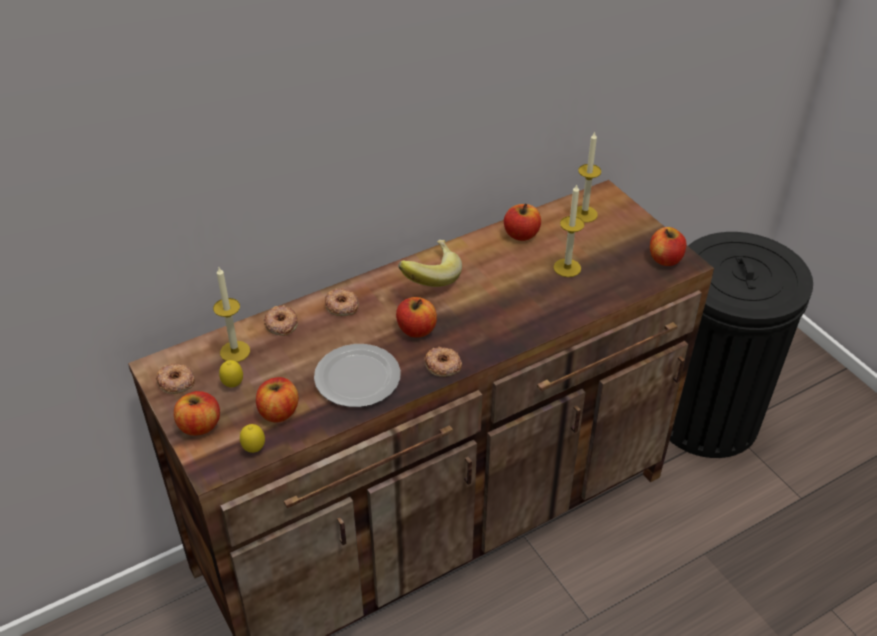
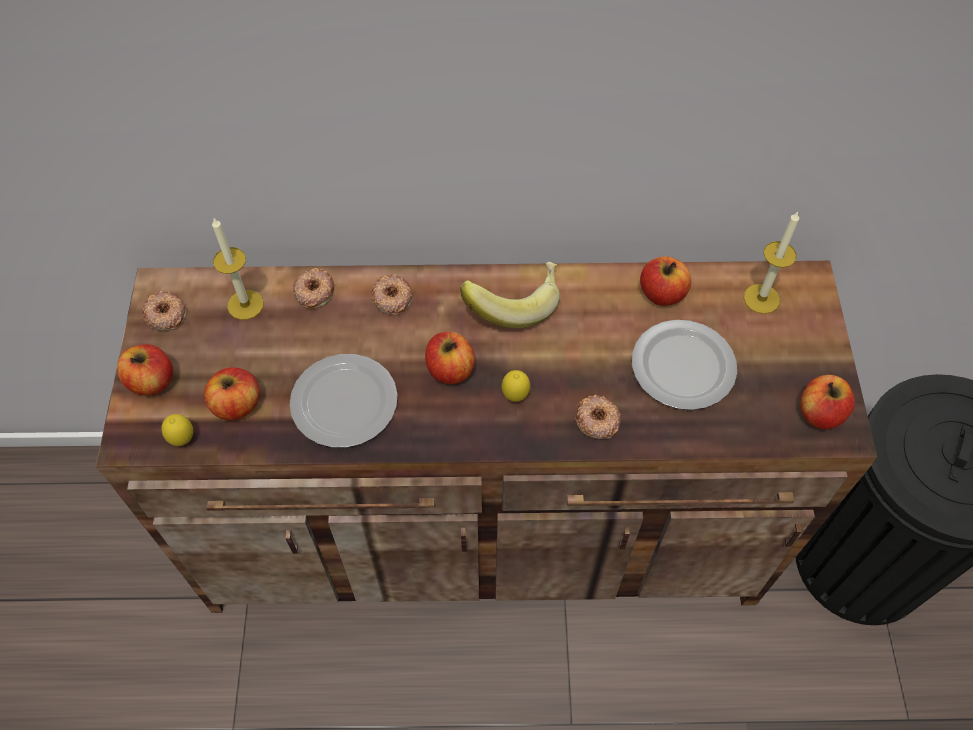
camera: 30 degrees right, 15 degrees up
lemon [219,360,243,387] -> lemon moved to [502,370,530,402]
donut [424,346,462,377] -> donut moved to [575,395,621,439]
candle [553,185,585,277] -> plate [632,320,737,410]

